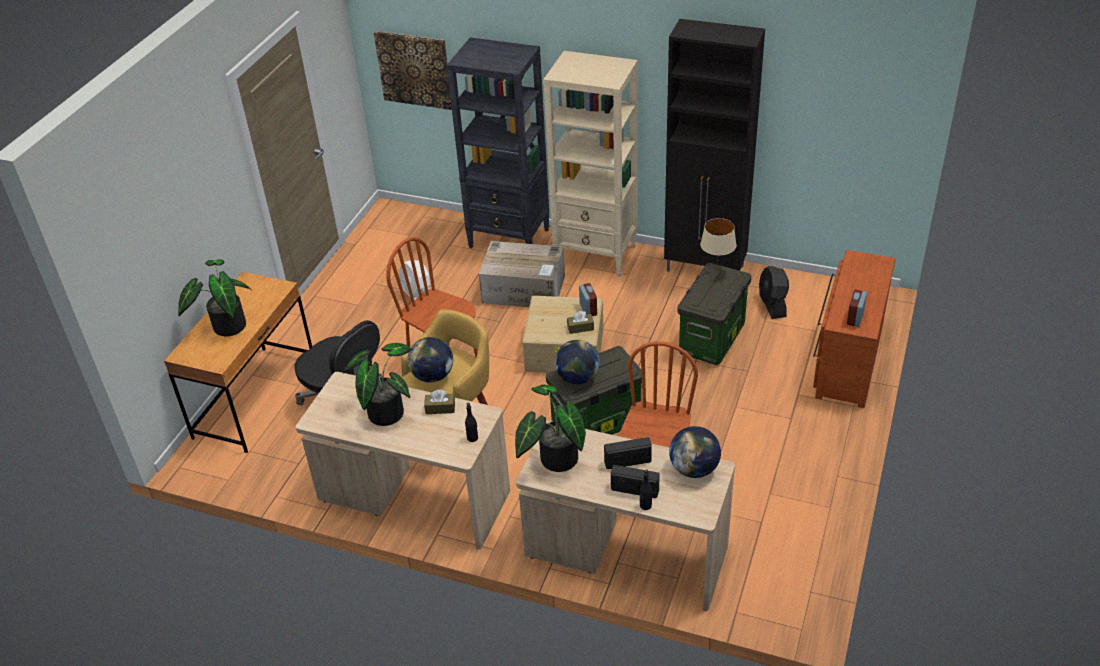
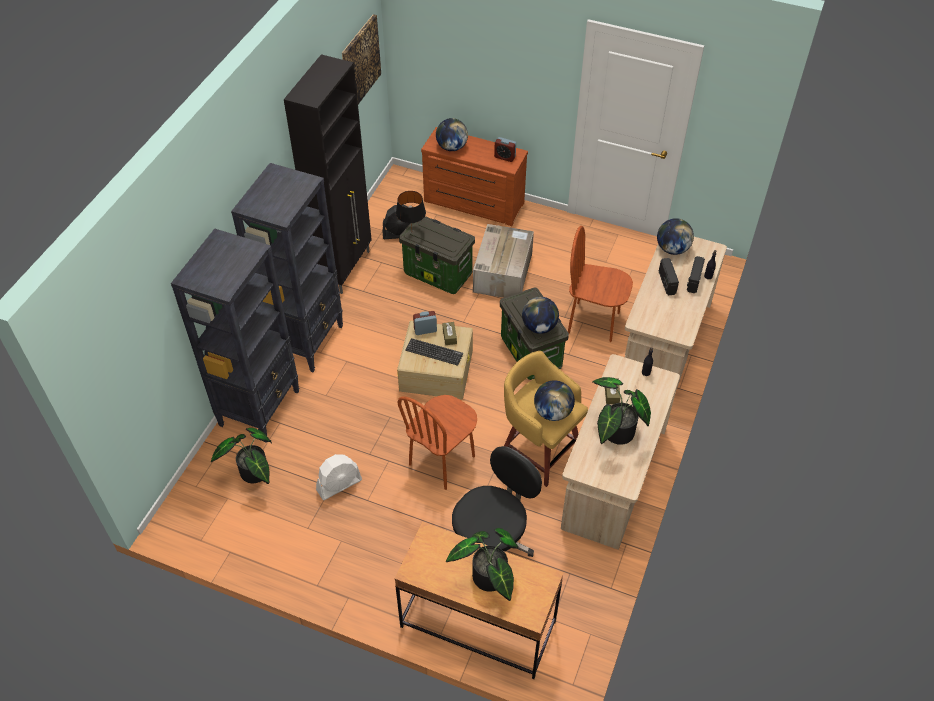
camera: 90 degrees left, 10 degrees up
picture [374,31,452,110] -> picture moved to [342,14,381,104]
cardboard box [479,241,565,307] -> cardboard box moved to [473,224,534,298]
potted plant [515,385,586,472] -> potted plant moved to [211,428,272,484]
beige bookcase [543,51,638,277] -> black bookcase [231,163,343,372]
beige table lamp [700,218,736,264] -> black table lamp [396,191,426,227]
none -> keyboard [405,338,463,366]
none -> globe [436,118,468,151]

